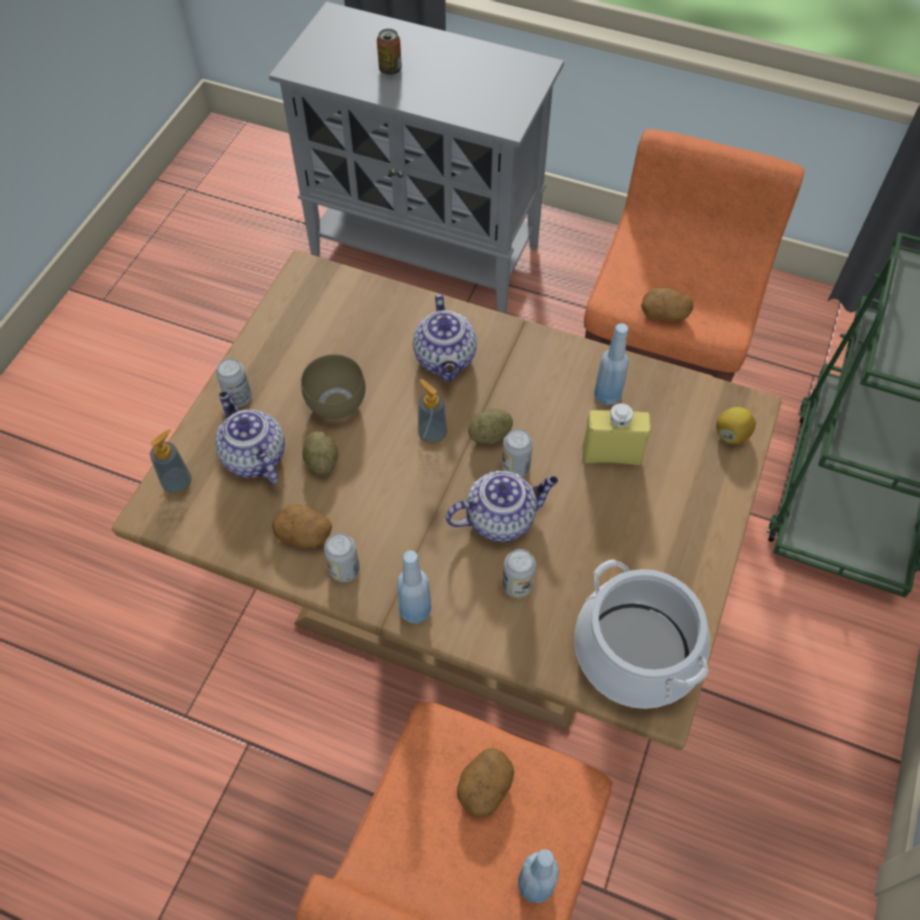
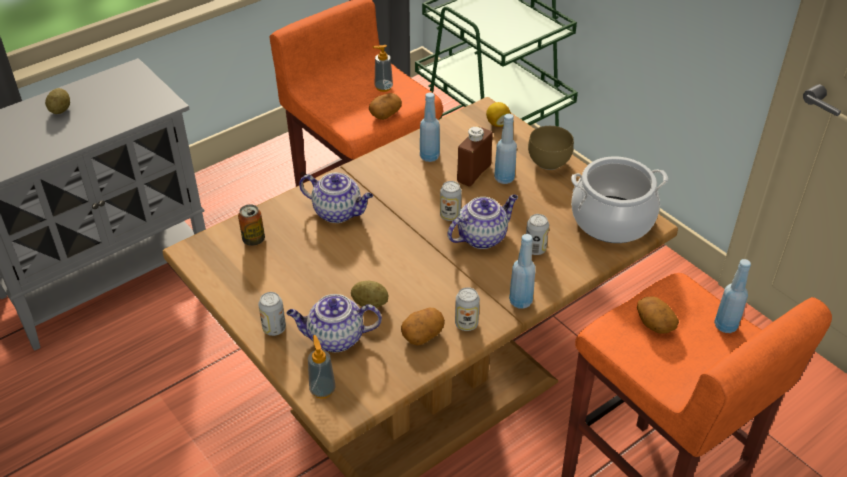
camera: 60 degrees left, 15 degrees down
brown bowl [301,354,366,419] -> brown bowl moved to [528,126,574,170]
can [377,29,402,75] -> can moved to [238,204,265,246]
soap dispenser [418,379,447,444] -> soap dispenser moved to [373,45,393,92]
teapot [445,471,558,542] -> teapot turned 45 degrees clockwise [447,195,518,249]
potato [468,409,513,444] -> potato moved to [45,88,70,114]
yellow bottle [583,403,651,465] -> brown bottle [457,127,493,187]
none -> blue bottle [494,114,517,184]

